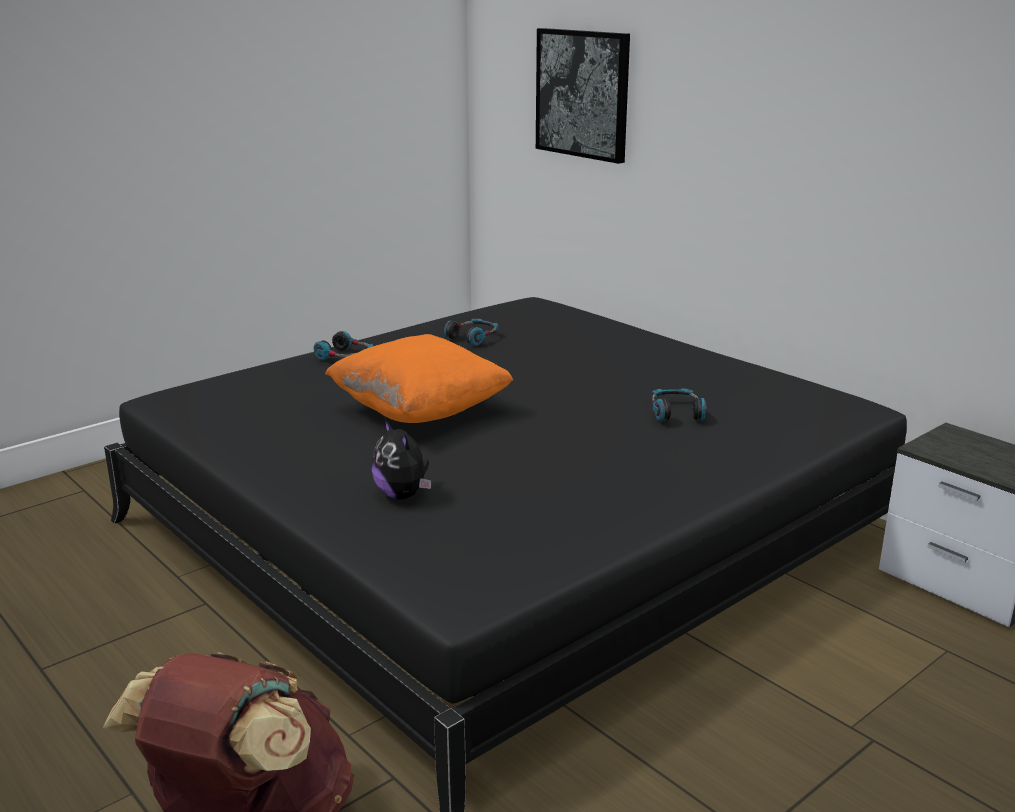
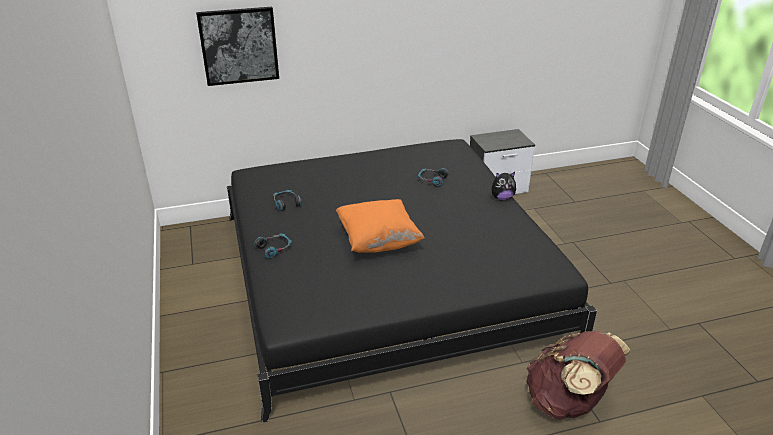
camera: 65 degrees left, 10 degrees up
plush toy [372,419,431,500] -> plush toy moved to [491,172,516,201]

